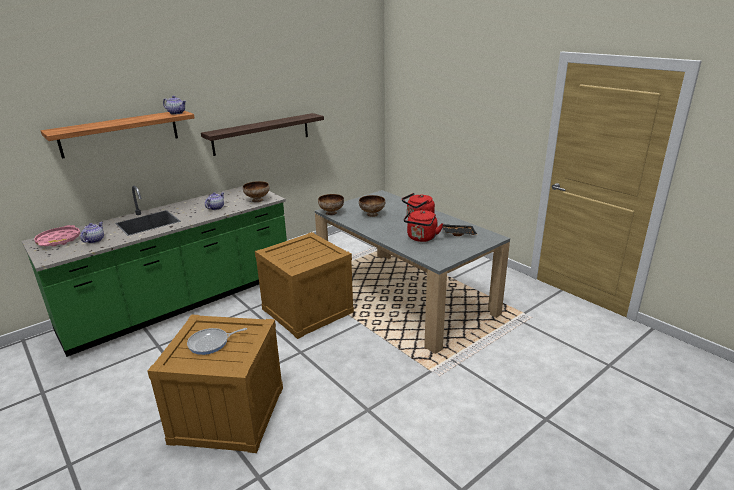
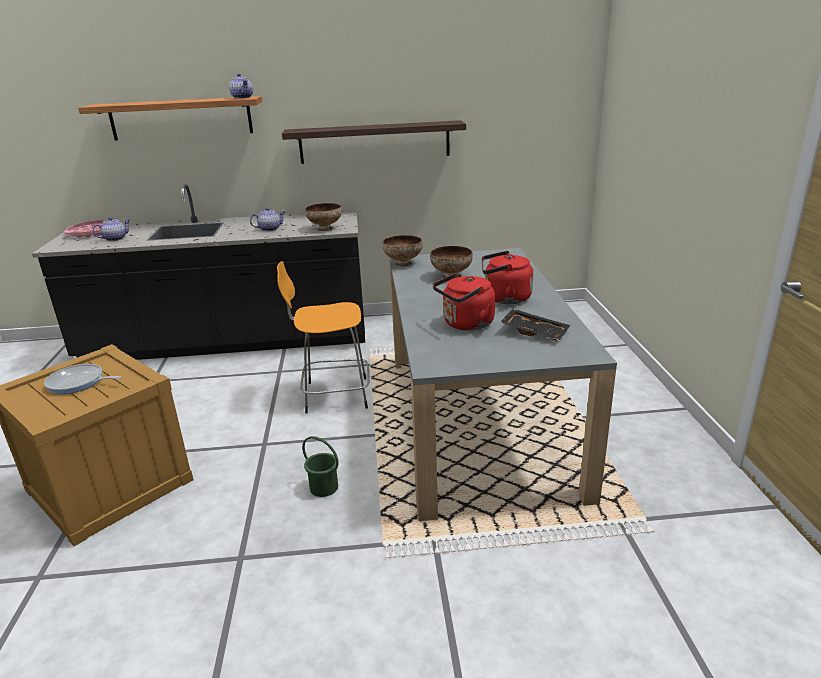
camera: 35 degrees right, 0 degrees up
green counter [22,186,287,357] -> black counter [32,184,365,360]
crate [255,232,354,339] -> orange stool [277,261,370,414]
none -> green bucket [302,436,339,497]

